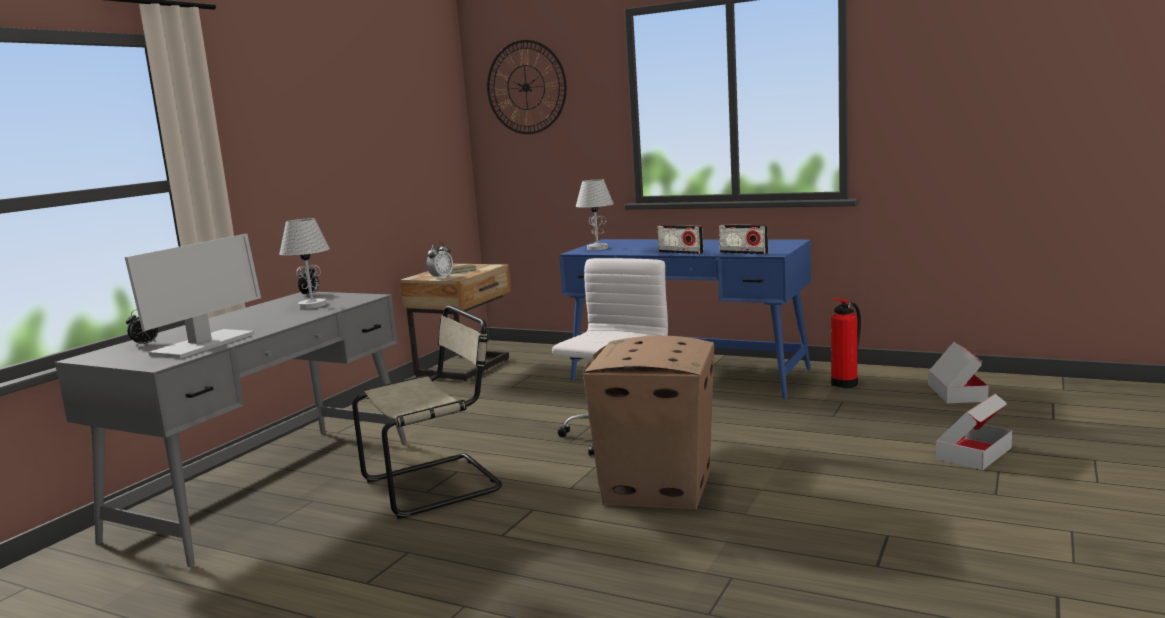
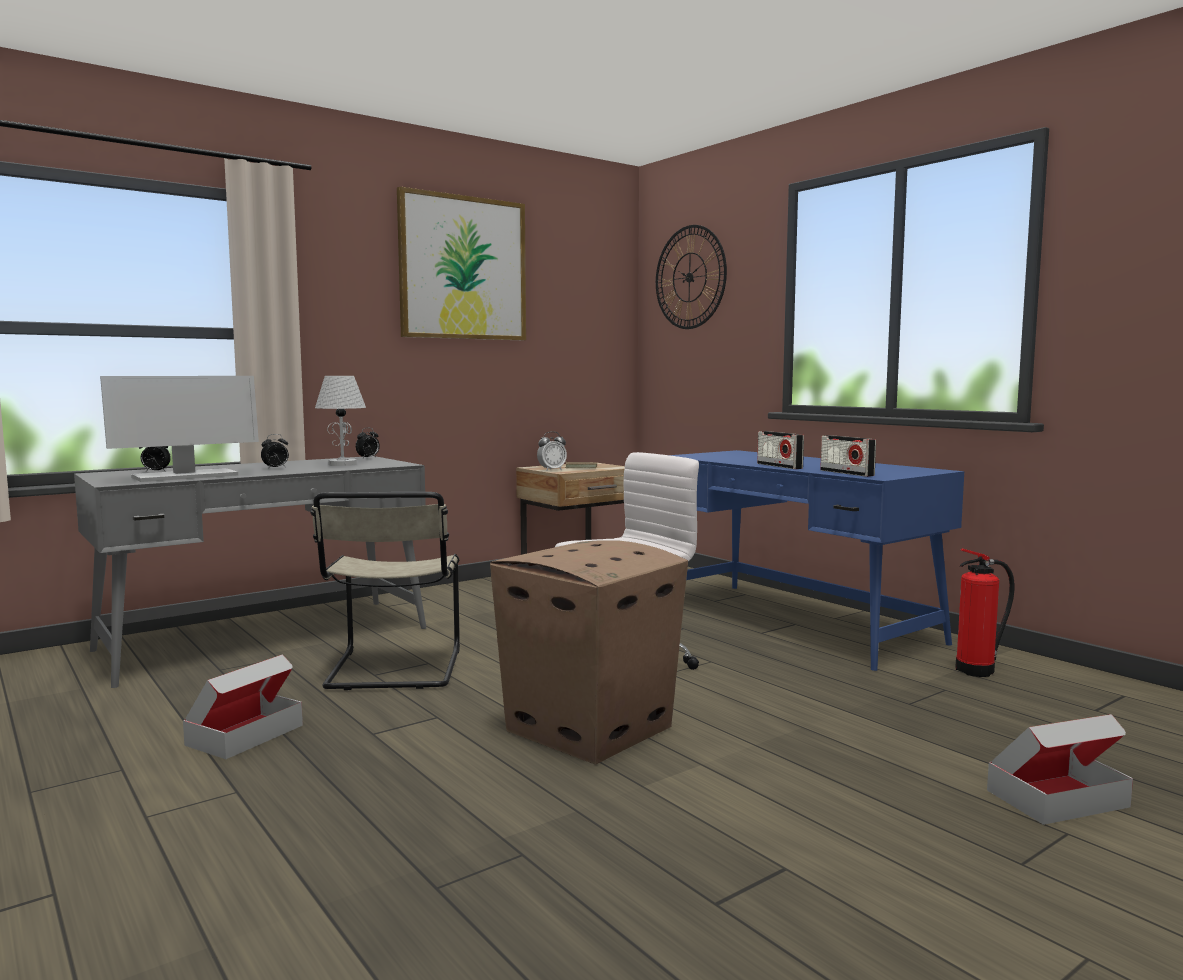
camera: 25 degrees right, 5 degrees down
beige chair [352,305,502,519] -> beige chair turned 90 degrees clockwise [311,492,460,690]
white table lamp [576,179,614,250] -> none
cardboard box [928,342,989,403] -> cardboard box moved to [183,654,303,759]
none -> alarm clock [261,434,289,469]
none -> picture [397,187,526,340]

